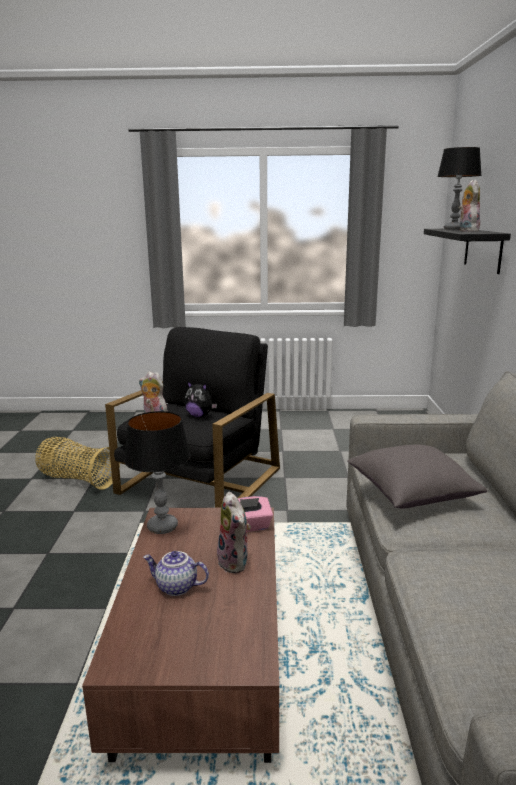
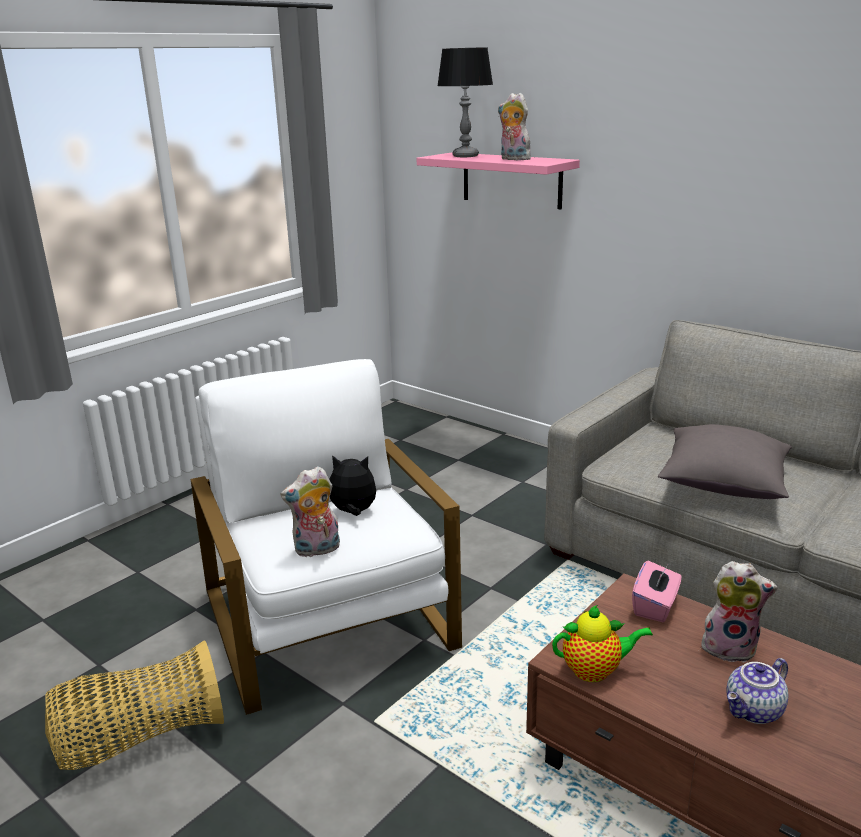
camera: 50 degrees left, 5 degrees up
black armchair [105,327,280,508] -> white armchair [191,359,462,715]
table lamp [124,411,191,534] -> teapot [552,605,653,682]
plush toy [184,382,217,417] -> plush toy turned 150 degrees counterclockwise [329,455,376,516]
black shelf [424,229,511,274] -> pink shelf [417,152,580,209]

